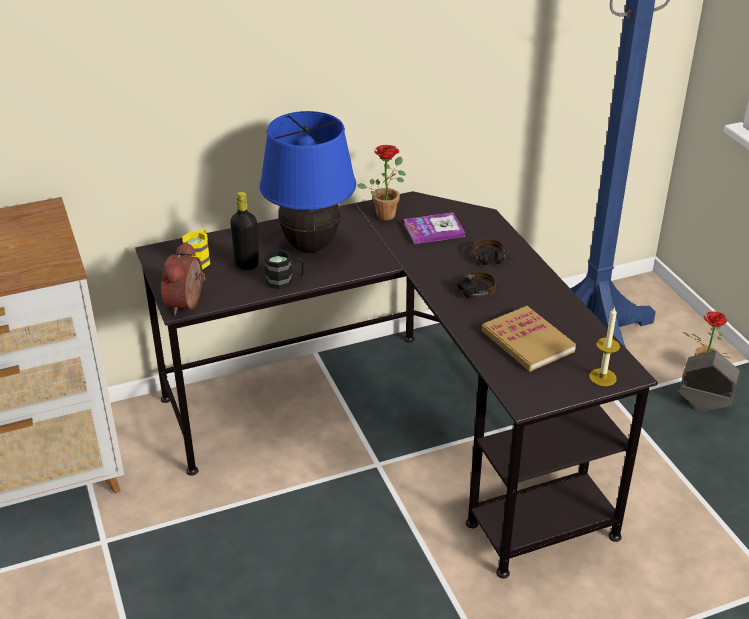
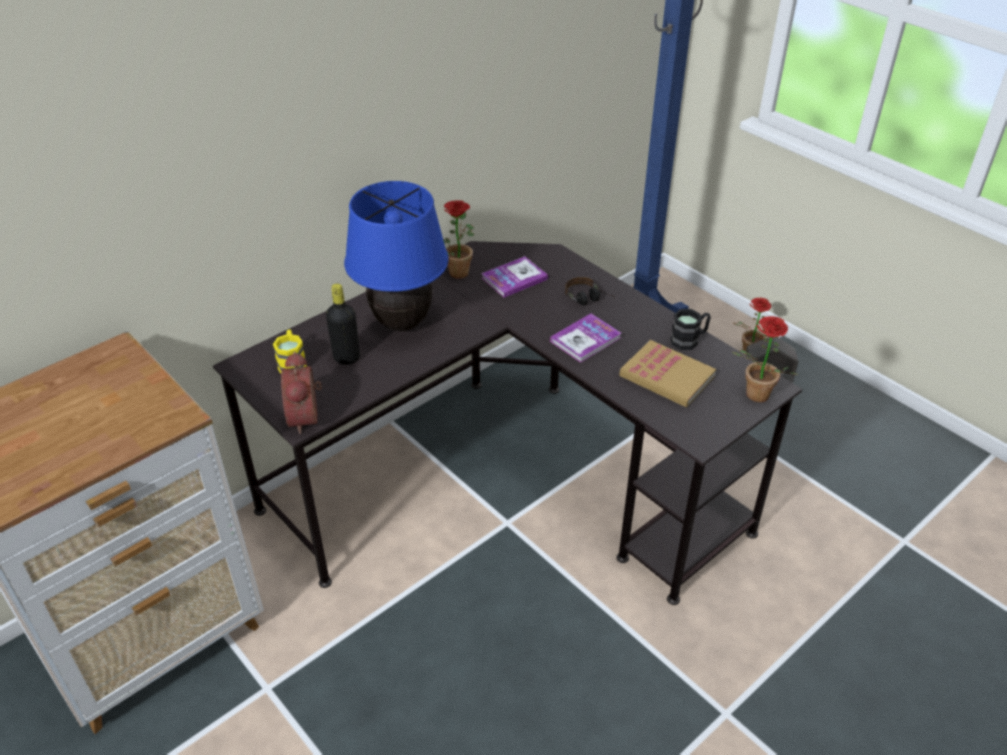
camera: 20 degrees left, 5 degrees up
black mug [264,249,304,289] -> black mug moved to [670,309,711,350]
headphones [449,272,496,301] -> book [550,314,621,363]
candle [589,306,620,386] -> potted plant [732,316,799,402]

